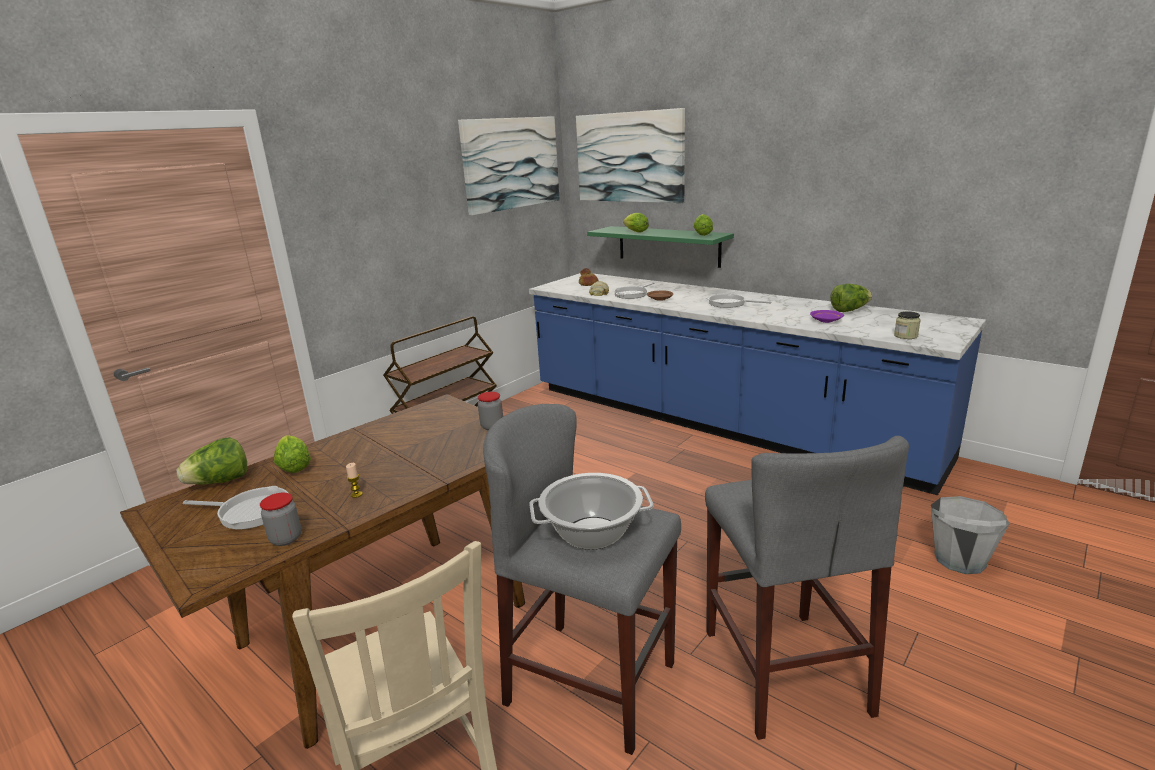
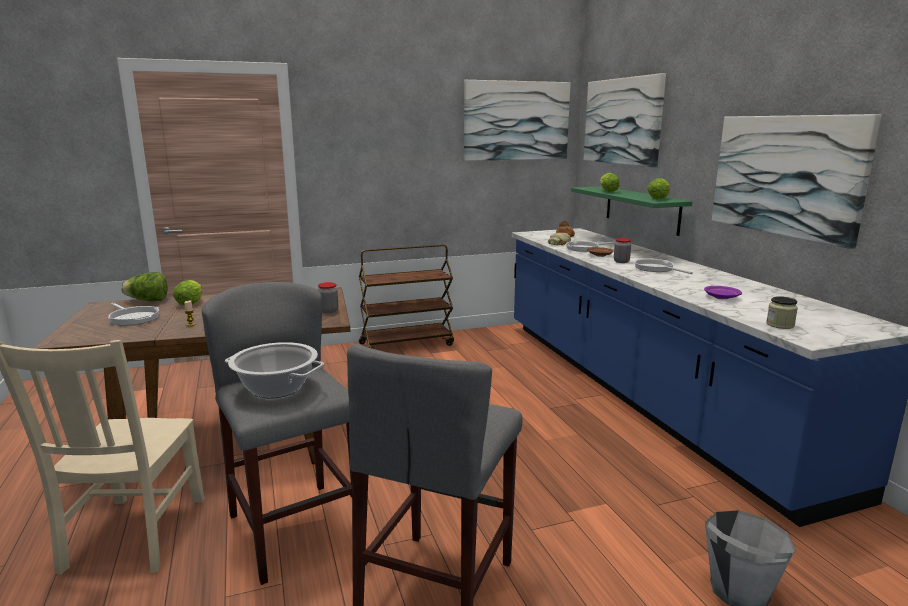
camera: 30 degrees right, 5 degrees down
jar [260,493,301,546] -> jar moved to [614,238,631,263]
lettuce [830,284,872,312] -> none
none -> picture [712,114,882,249]

